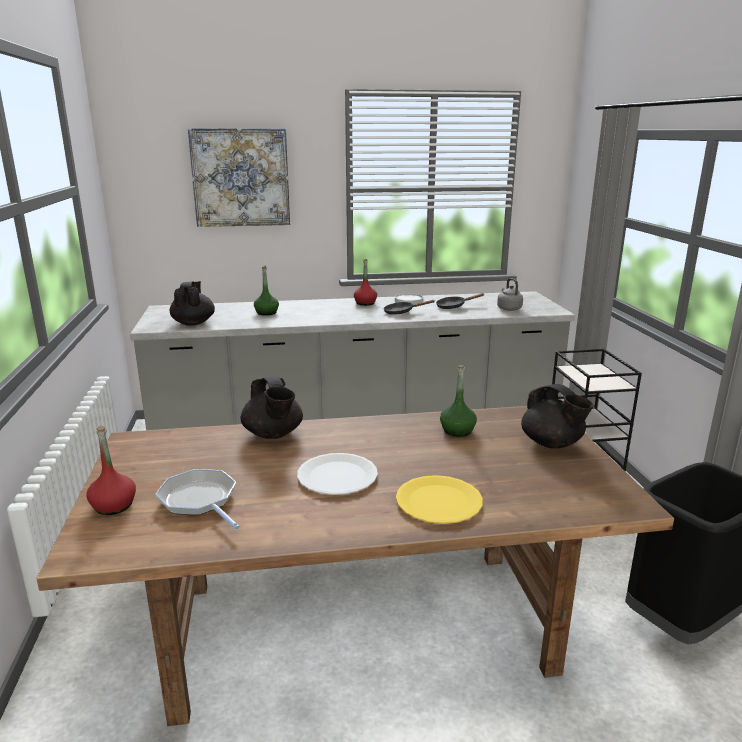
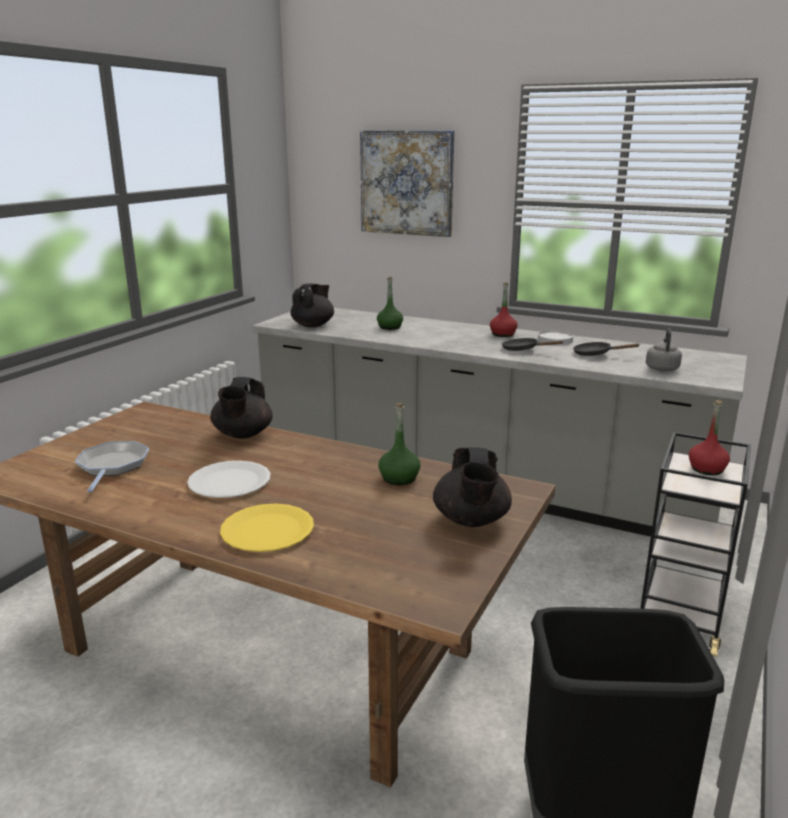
camera: 35 degrees right, 0 degrees up
red bottle [86,426,136,515] -> red bottle moved to [689,400,730,475]

